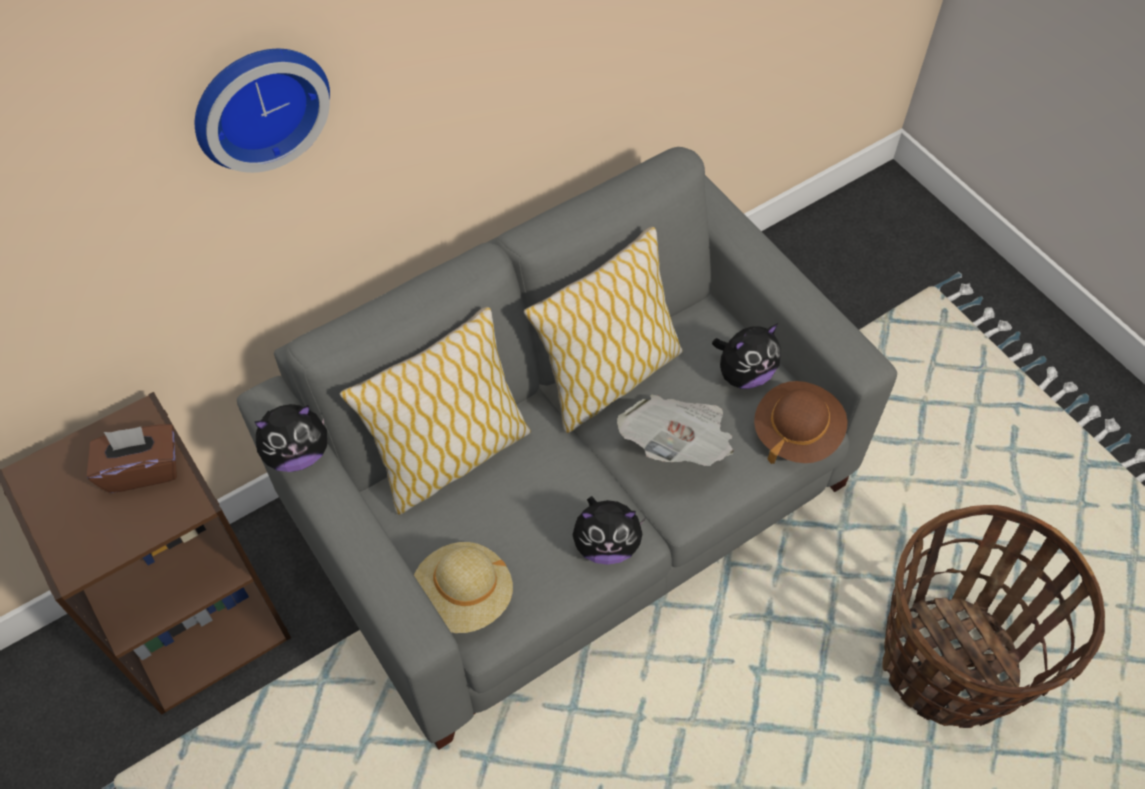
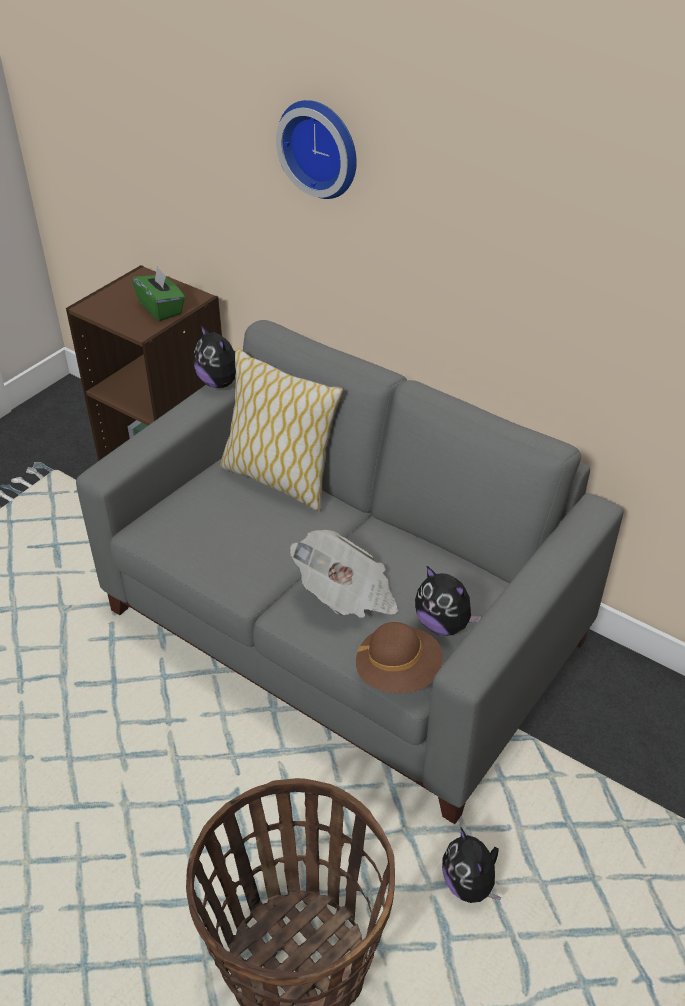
camera: 70 degrees right, 15 degrees down
brown tissue box [87,424,177,493] -> green tissue box [132,266,185,321]
beige hat [414,542,513,633] -> none
pillow [523,226,683,433] -> none
plush toy [573,496,647,565] -> plush toy moved to [442,828,501,903]

